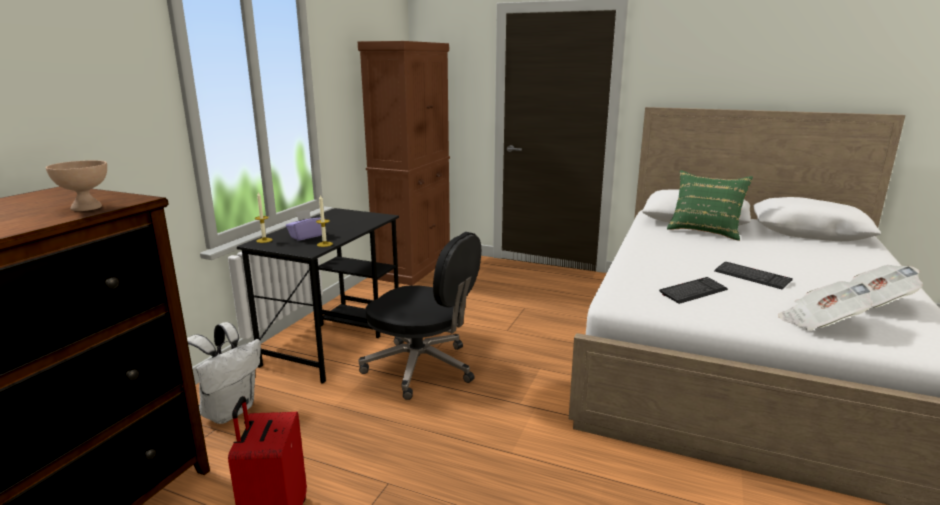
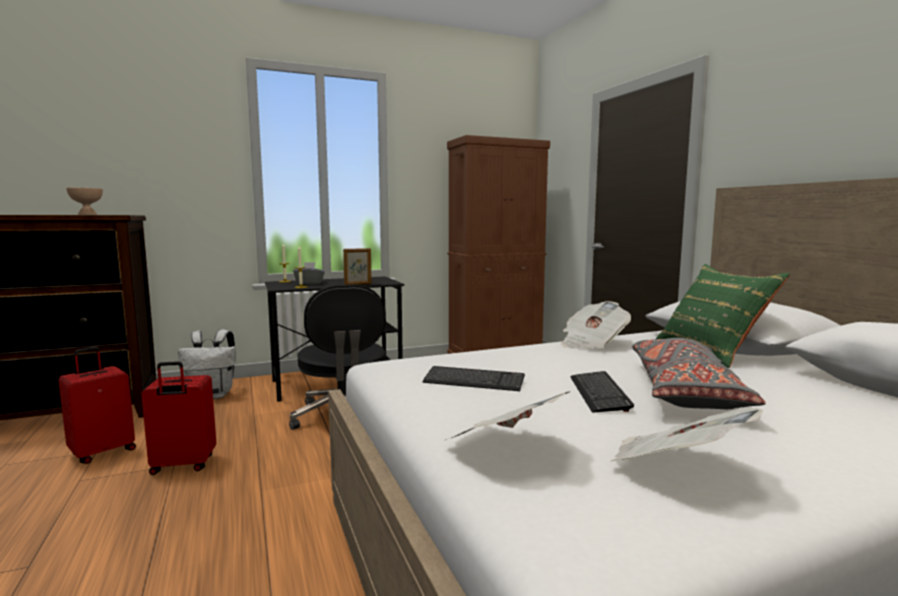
camera: 45 degrees right, 10 degrees down
purple tissue box [286,209,325,241] -> grey tissue box [293,262,325,284]
none -> red suitcase [141,361,216,475]
none -> picture frame [343,248,372,285]
none -> newspaper [561,301,631,349]
none -> grey pillow [632,338,766,410]

